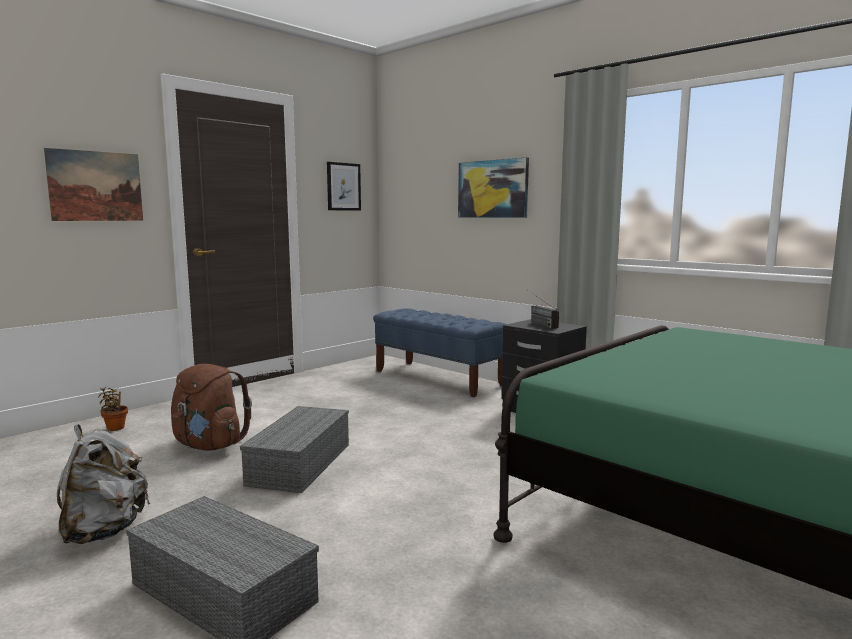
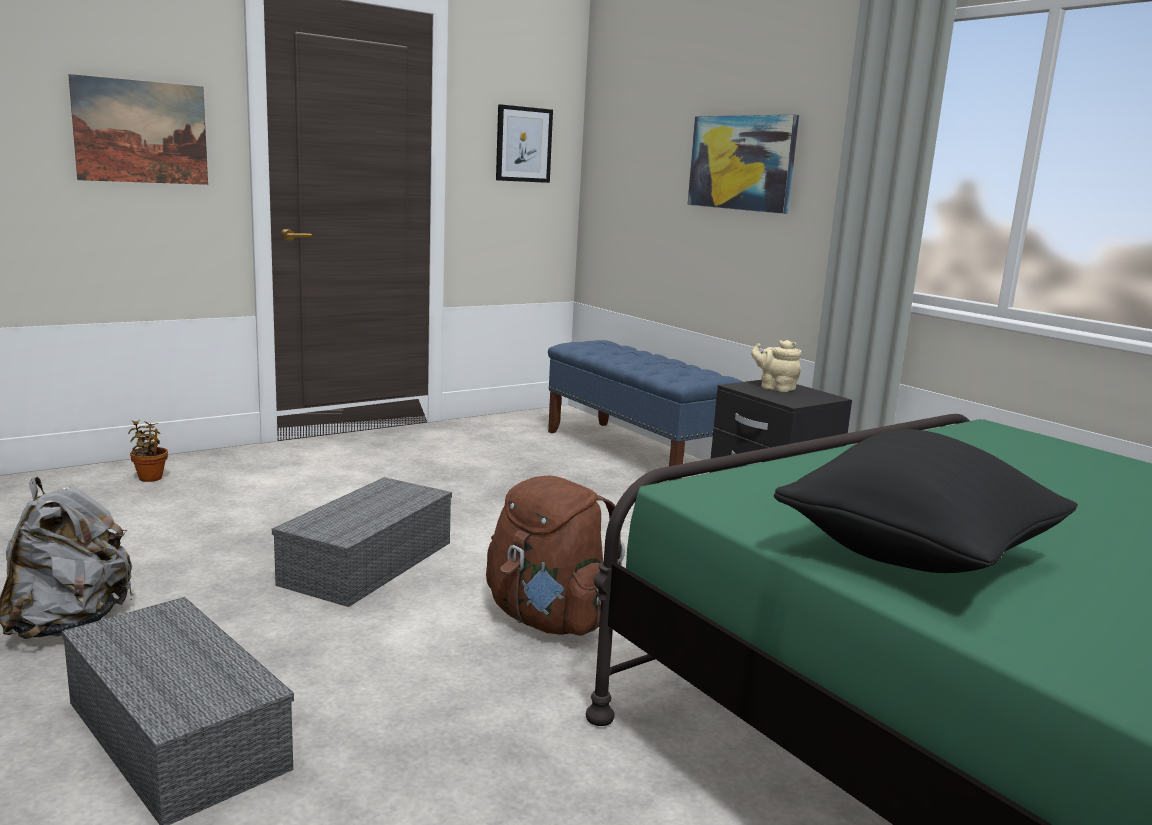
camera: 10 degrees right, 5 degrees up
brown backpack [171,364,252,451] -> brown backpack moved to [486,475,625,636]
radio [528,290,559,329] -> beige teapot [751,340,802,392]
none -> black pillow [774,429,1078,573]

